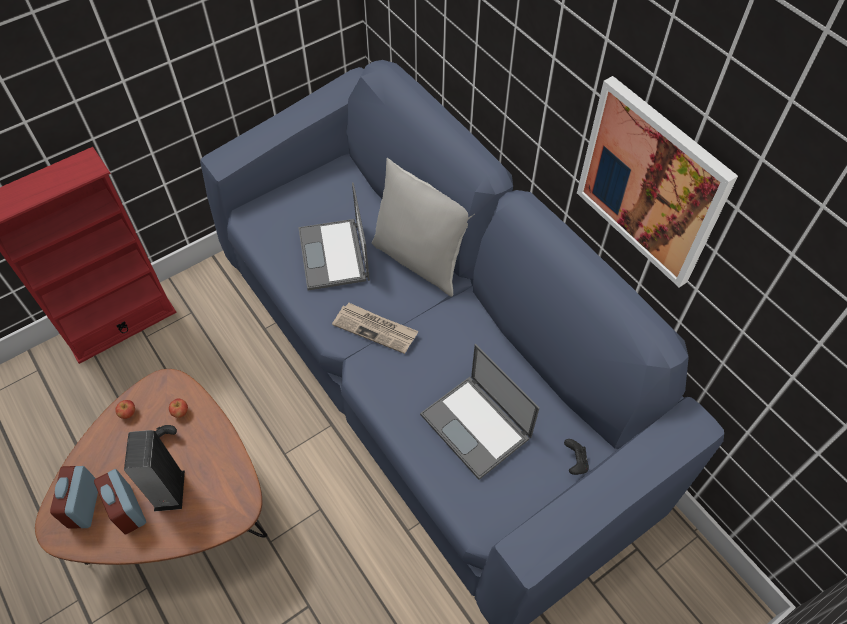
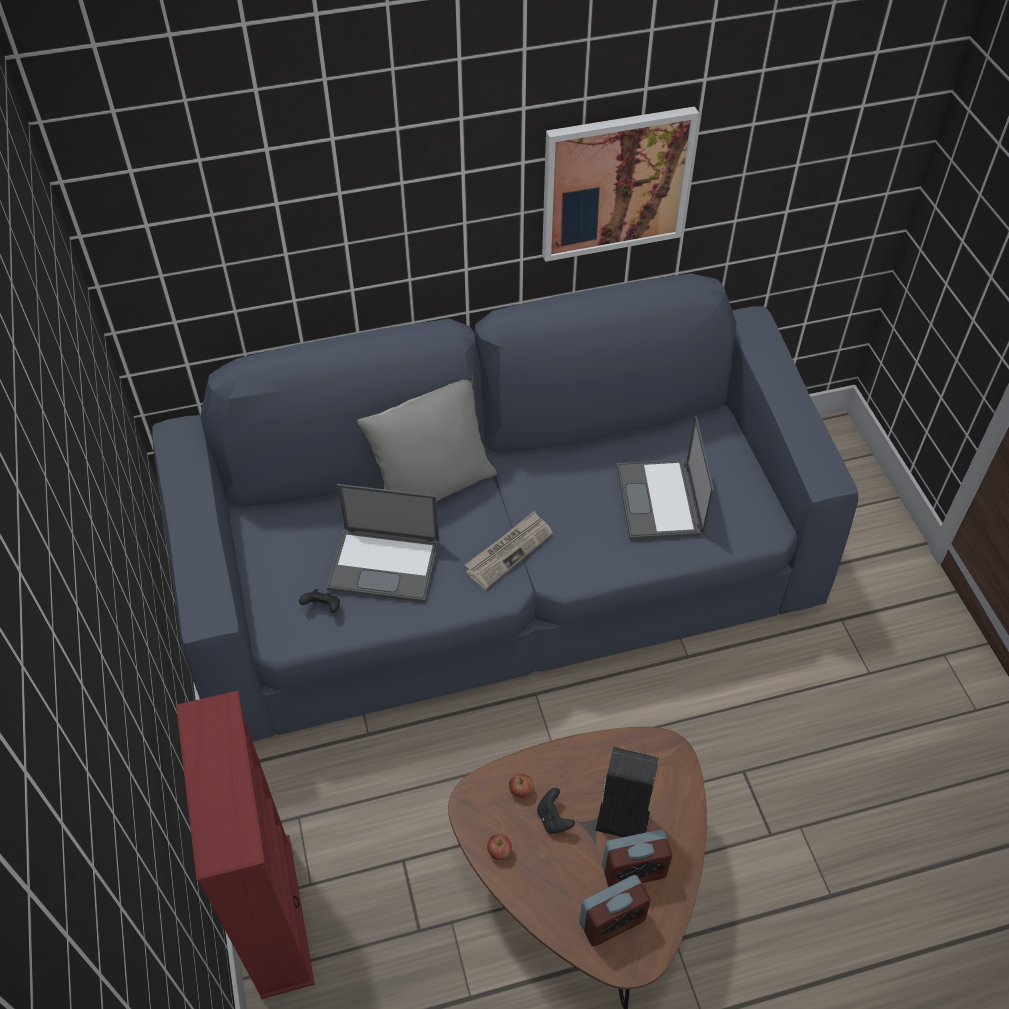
camera: 70 degrees left, 5 degrees down
alarm clock [50,466,98,529] -> alarm clock turned 45 degrees counterclockwise [579,875,651,946]
laptop [420,344,540,480] -> laptop turned 105 degrees clockwise [617,416,714,540]
black game controller [564,439,589,475] -> black game controller moved to [299,589,340,613]

